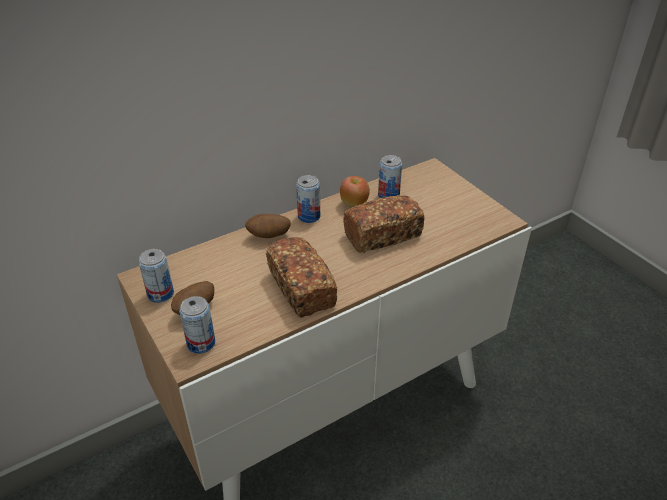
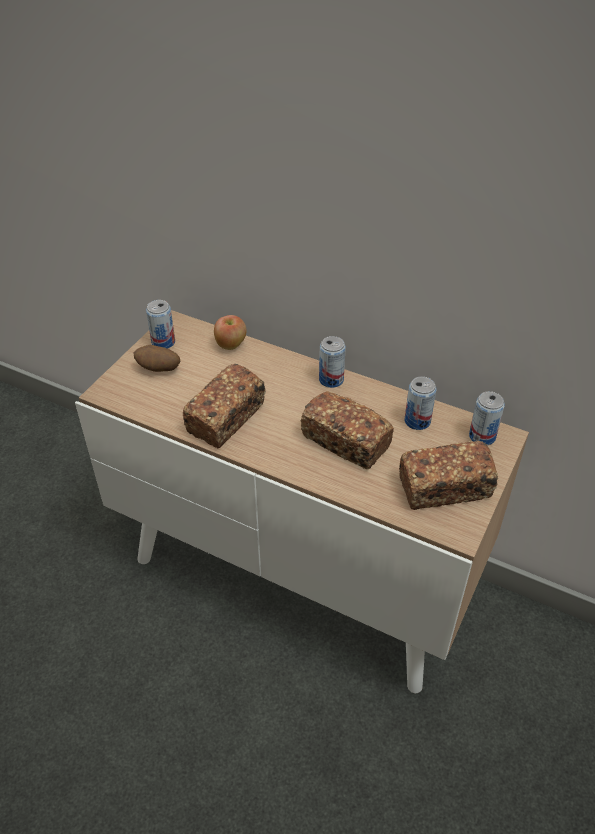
camera: 60 degrees right, 5 degrees up
can [179,296,215,354] -> can moved to [469,391,505,445]
potato [245,214,291,238] -> none
apple [340,176,370,208] -> apple moved to [214,315,247,350]
none -> bread [399,441,499,510]

